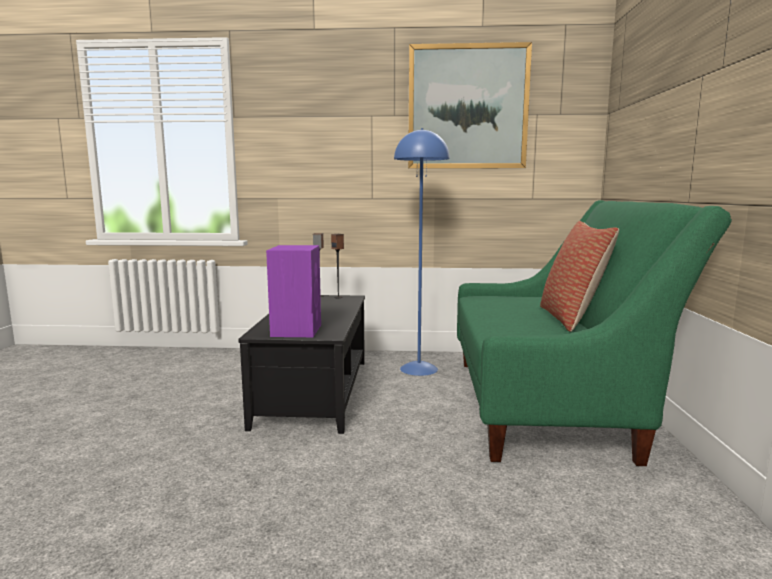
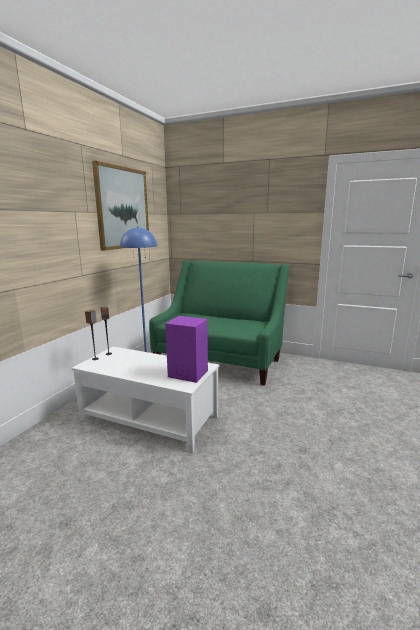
camera: 70 degrees left, 5 degrees up
black coffee table [238,295,365,434] -> white coffee table [72,347,219,453]
pillow [540,221,619,332] -> none

